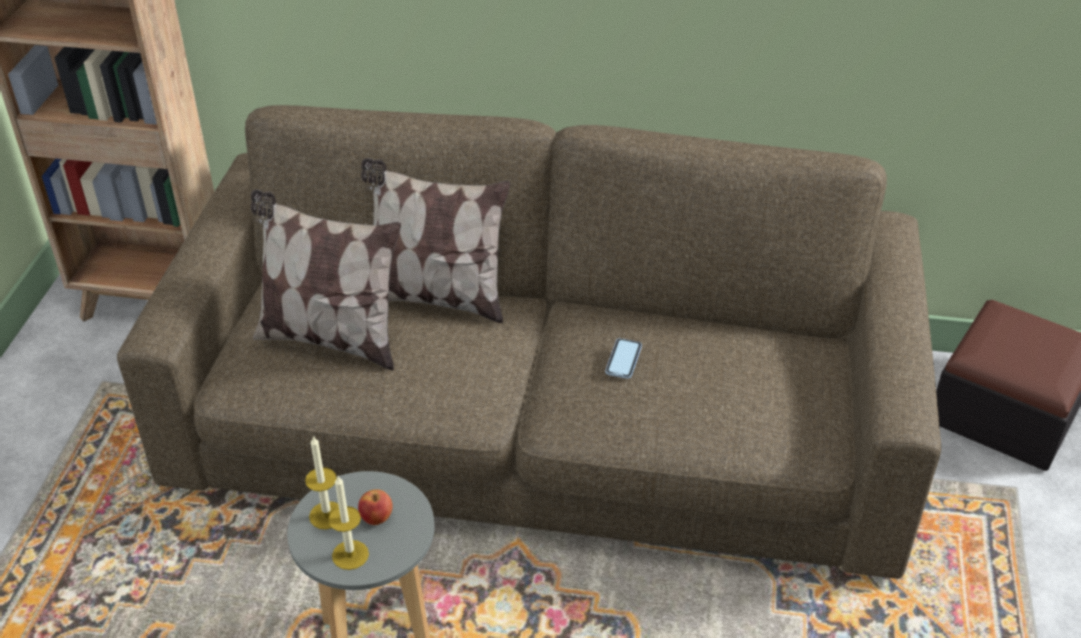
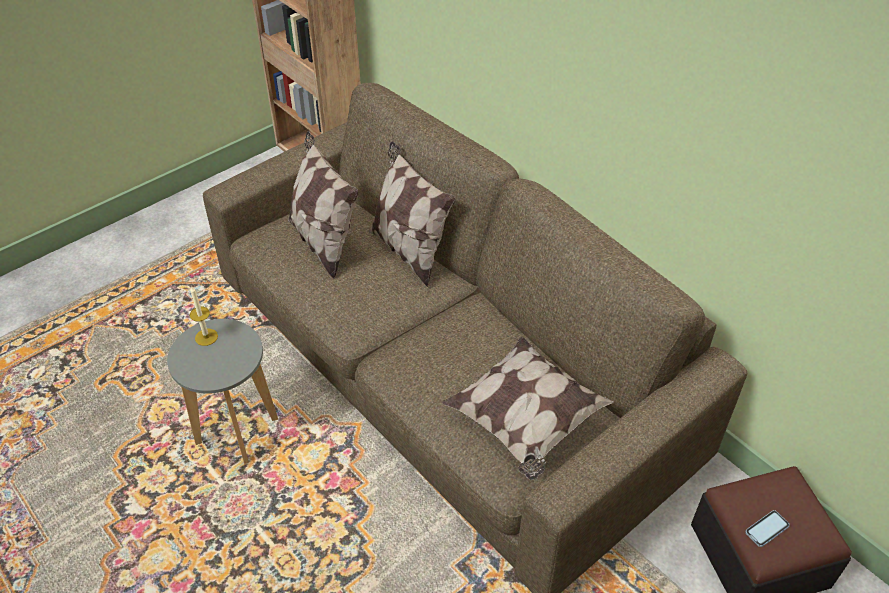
camera: 40 degrees right, 5 degrees up
candle [329,476,369,570] -> none
apple [358,489,393,525] -> none
phone [605,338,642,379] -> phone moved to [745,510,790,547]
none -> pillow [441,336,613,480]

